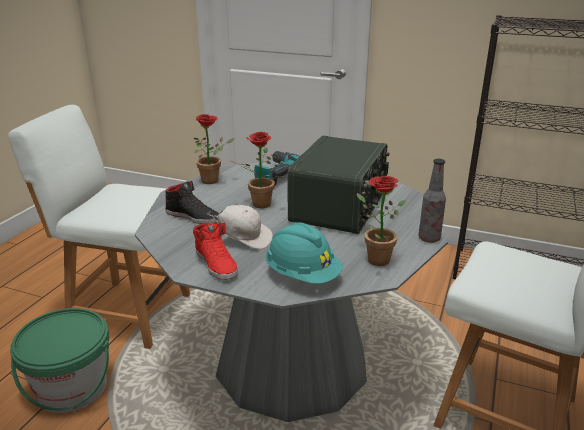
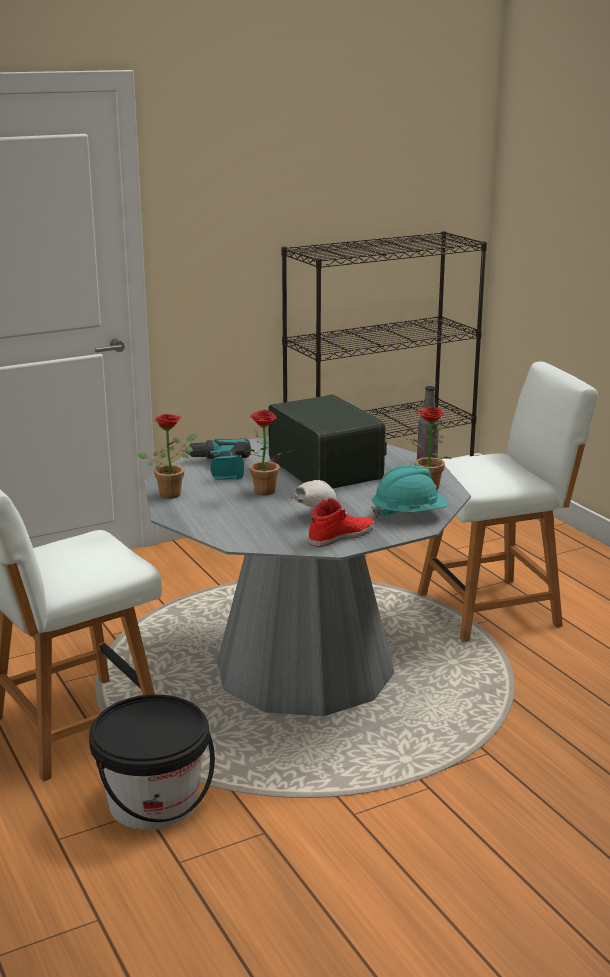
camera: 50 degrees left, 5 degrees down
green bucket [10,308,109,413] -> black bucket [89,694,215,830]
black shoe [165,181,220,224] -> none
red shoe [193,222,238,280] -> red shoe turned 45 degrees counterclockwise [308,498,374,547]

